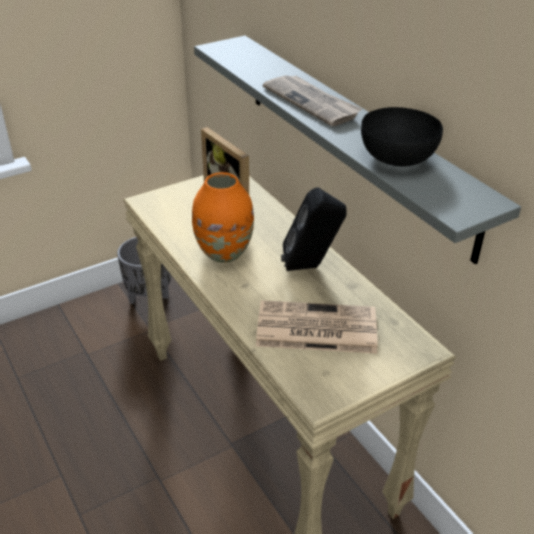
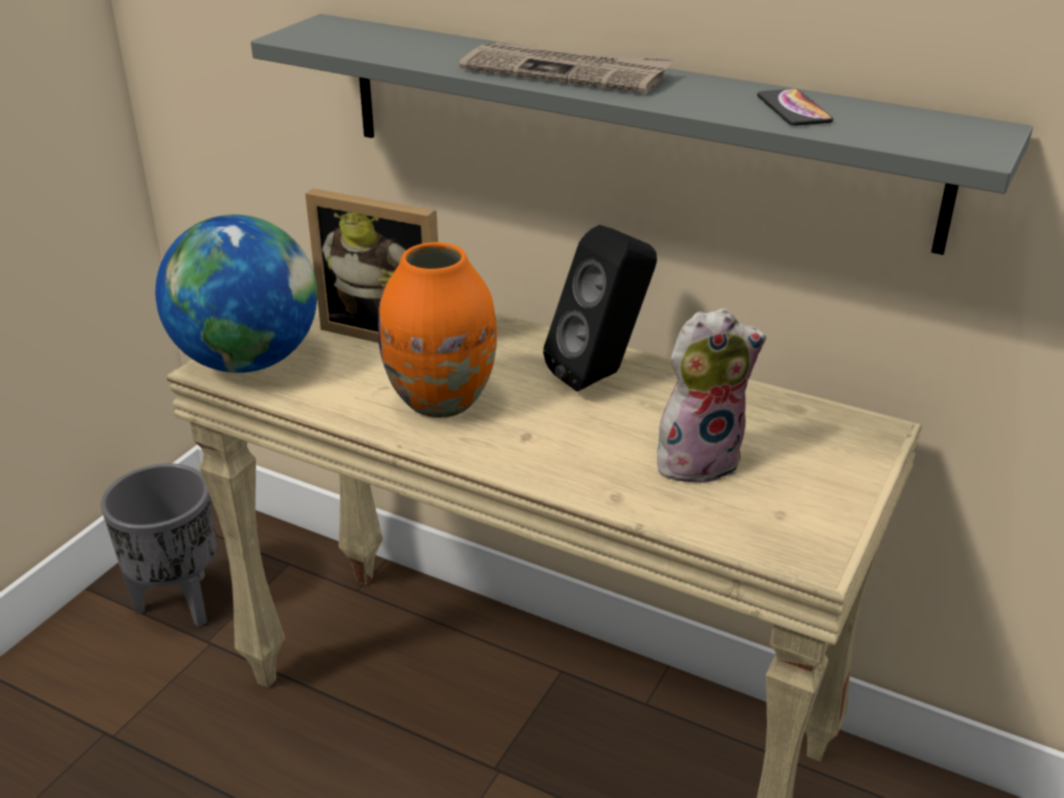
camera: 30 degrees left, 5 degrees down
newspaper [256,300,378,354] -> plush toy [657,308,766,483]
black bowl [361,107,443,167] -> phone [757,89,833,126]
none -> globe [155,214,317,373]

